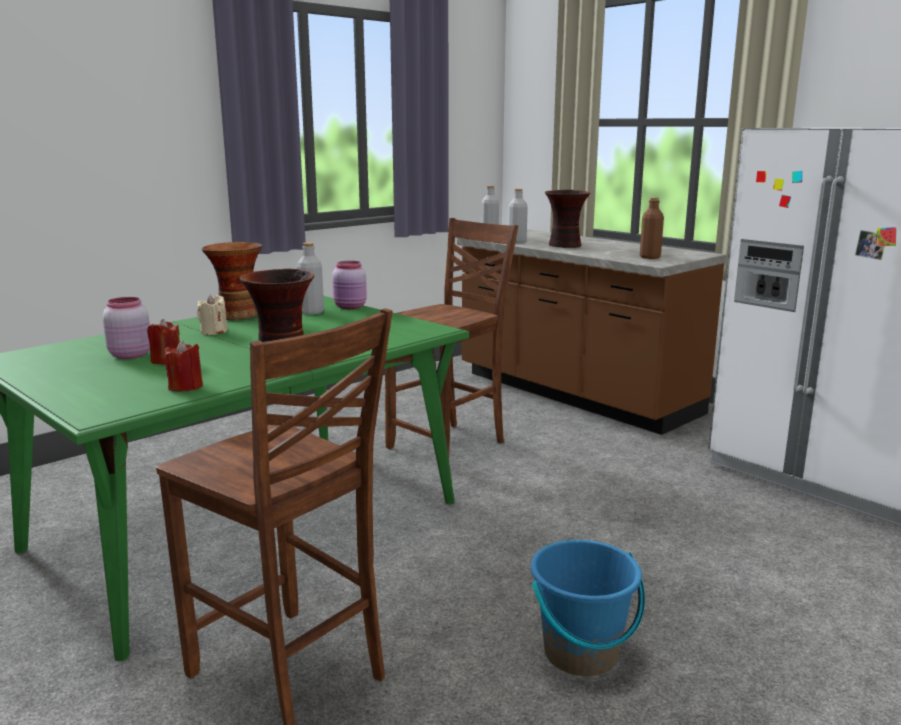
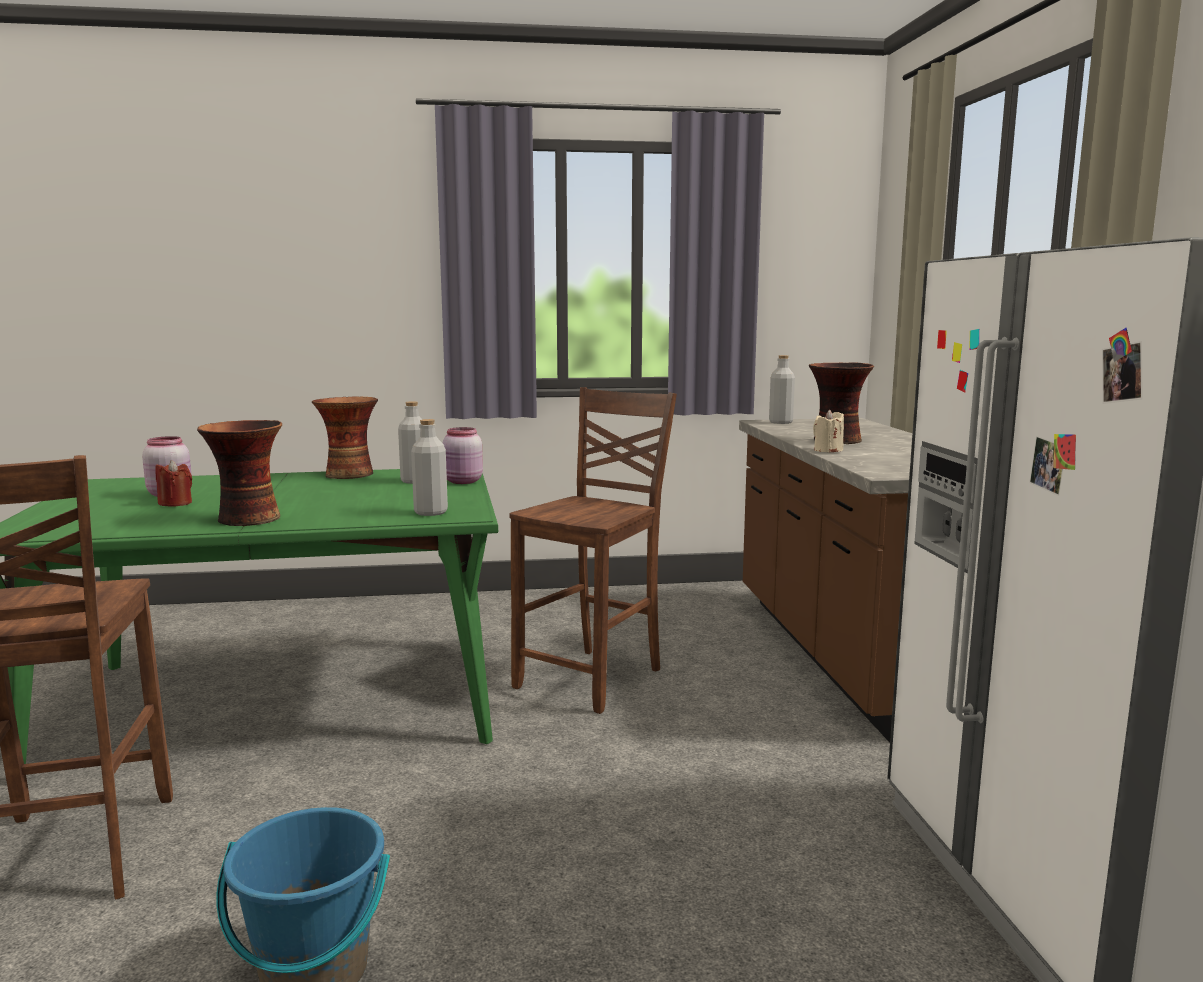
camera: 35 degrees right, 5 degrees down
red candle [165,340,203,392] -> none
beige candle [197,295,228,335] -> beige candle moved to [813,410,844,452]
brown chair [385,218,518,457] -> brown chair turned 45 degrees counterclockwise [510,387,677,714]
grey bottle [508,189,528,243] -> grey bottle moved to [411,419,448,516]
brown bottle [640,197,664,259] -> none

